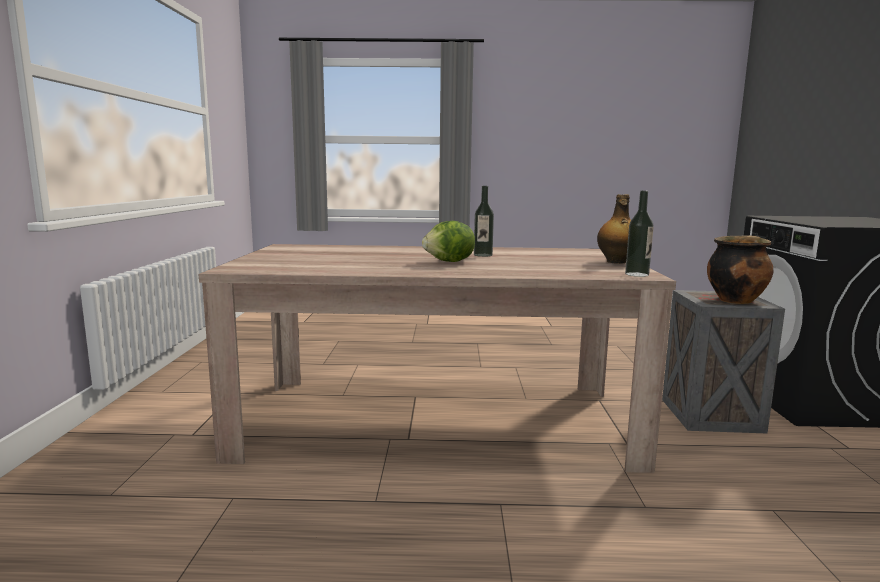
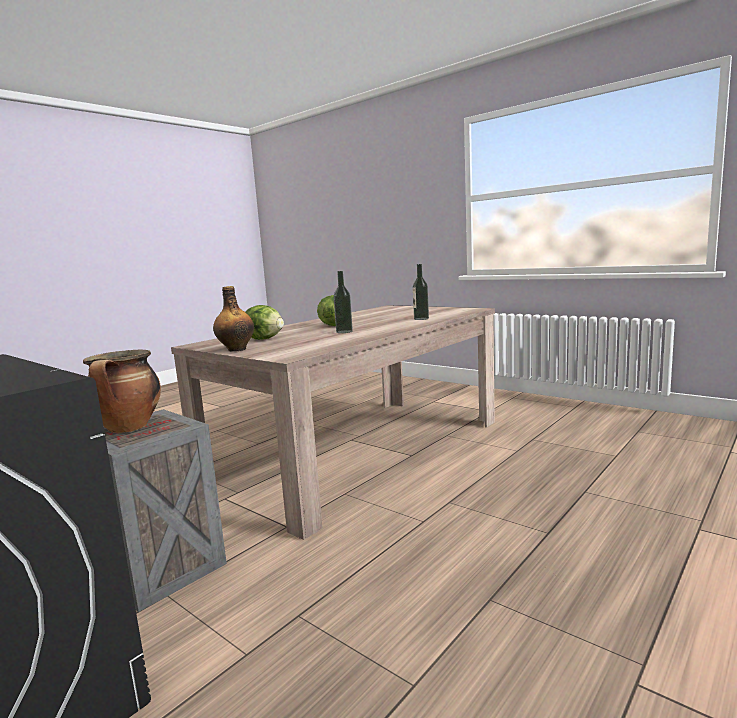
camera: 130 degrees right, 0 degrees up
bottle [625,191,654,277] -> bottle moved to [413,264,429,320]
none -> lettuce [245,305,284,340]

